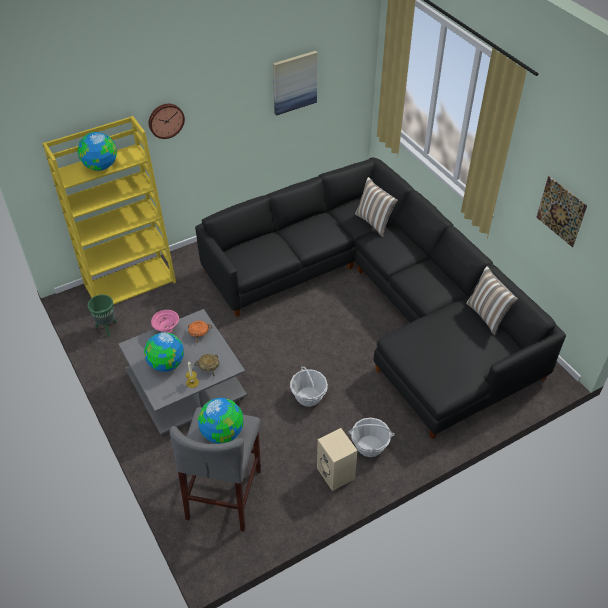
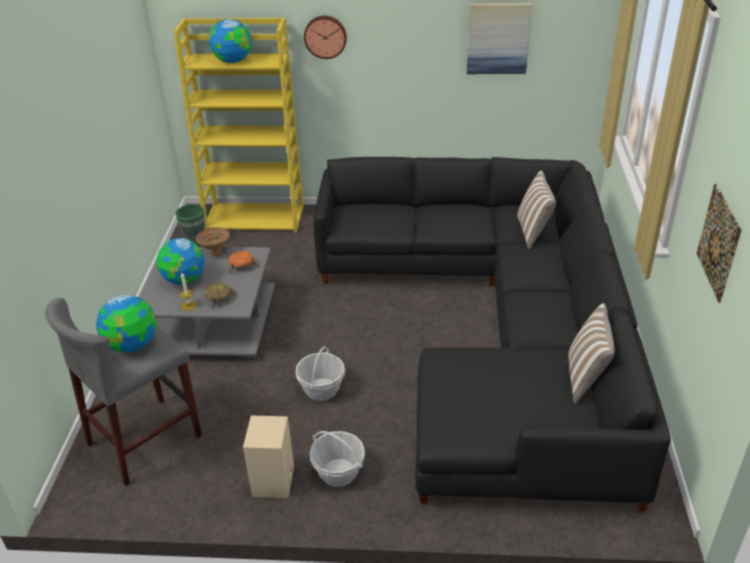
camera: 35 degrees right, 10 degrees down
pink bowl [151,310,179,333] -> brown bowl [196,227,230,256]

